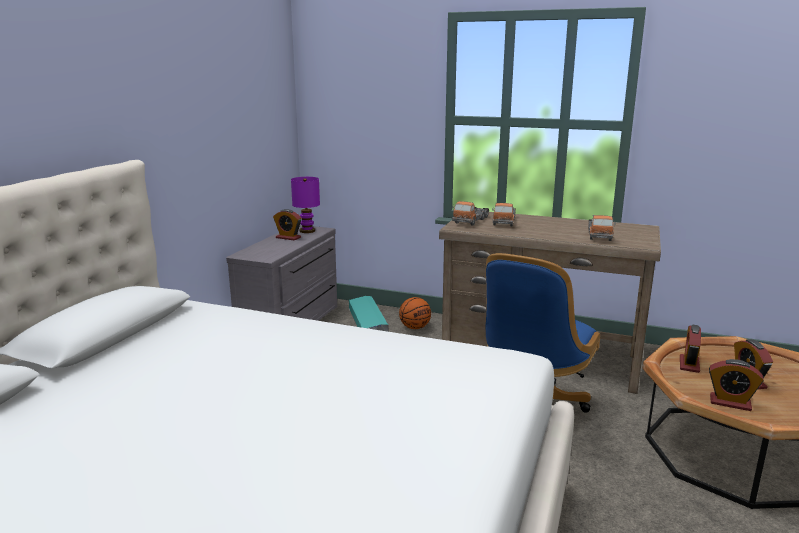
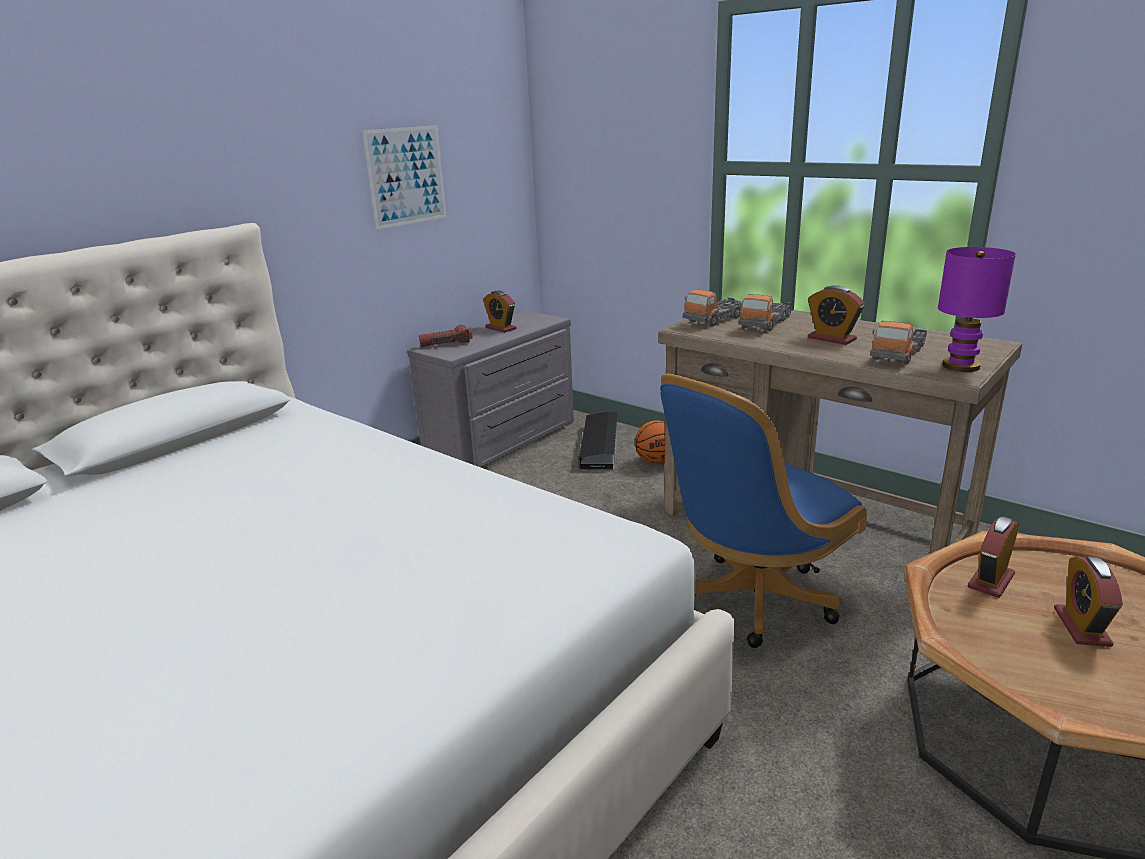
camera: 20 degrees right, 5 degrees up
purple table lamp [291,177,320,233] -> purple table lamp moved to [938,247,1016,372]
turquoise storage box [349,296,388,332] -> black storage box [579,412,617,469]
alarm clock [709,359,764,411] -> alarm clock moved to [808,285,865,345]
none -> picture [362,125,447,230]
none -> flashlight [419,325,473,347]

